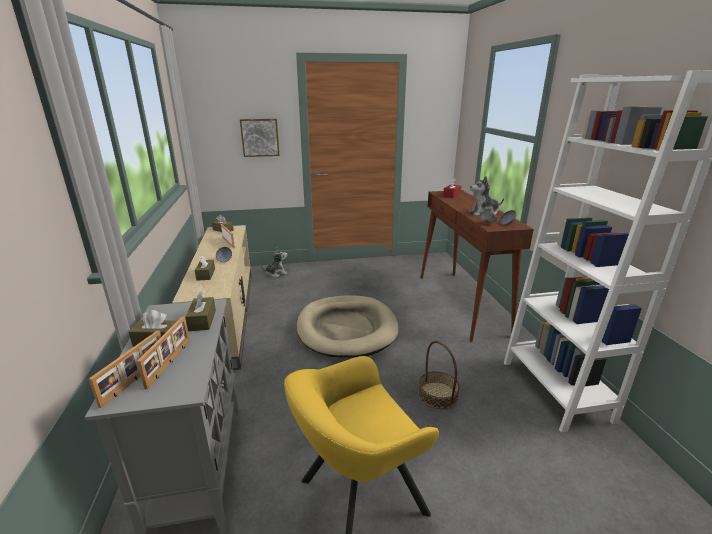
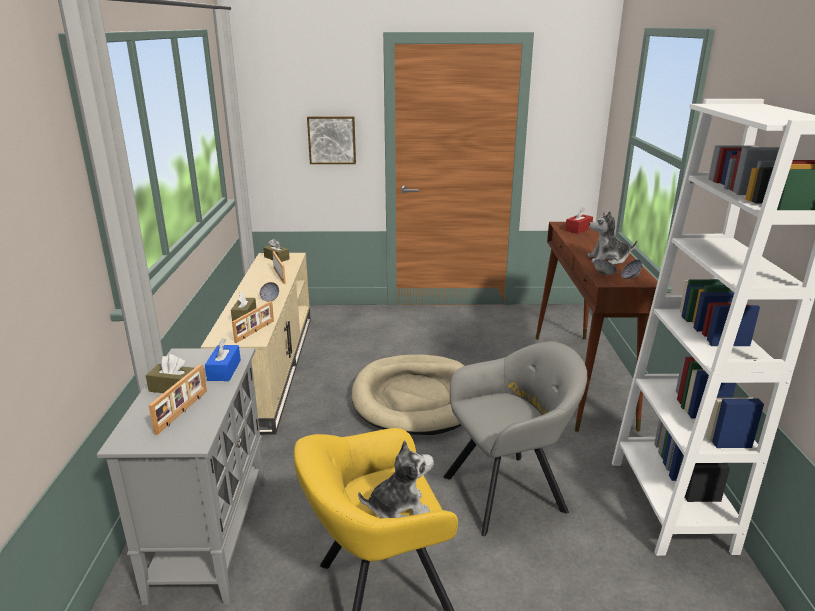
camera: 10 degrees right, 0 degrees up
picture frame [89,330,161,408] -> picture frame moved to [232,301,274,343]
brown tissue box [185,292,216,331] -> blue tissue box [205,338,241,381]
plush toy [261,247,288,277] -> plush toy moved to [358,440,434,518]
basket [418,341,460,409] -> grey armchair [443,341,587,536]

